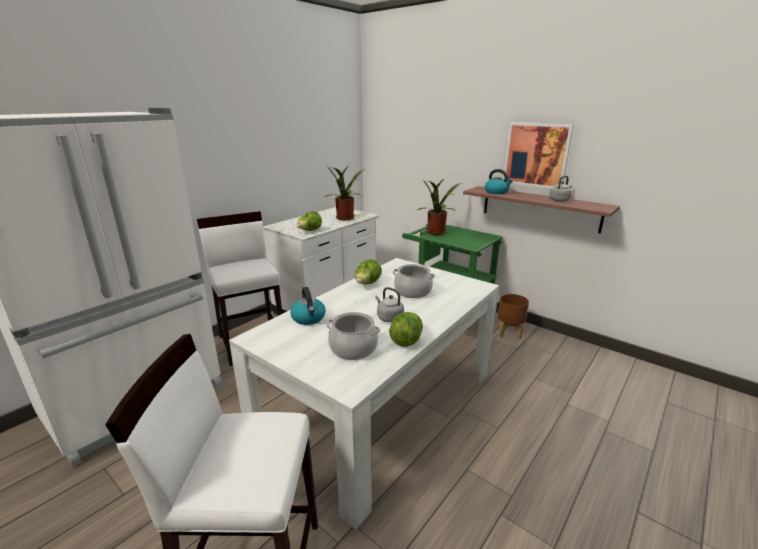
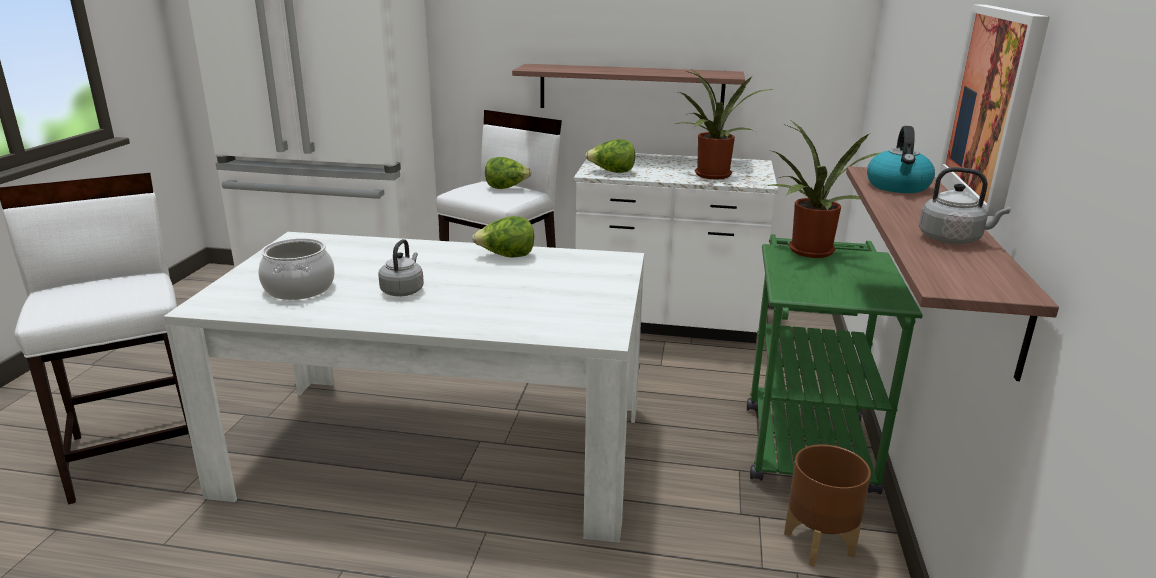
camera: 60 degrees right, 0 degrees up
kettle [290,287,326,325] -> none
lettuce [389,312,423,347] -> lettuce moved to [485,157,532,189]
cooking pot [392,264,435,298] -> none
none -> shelf [512,64,745,108]

